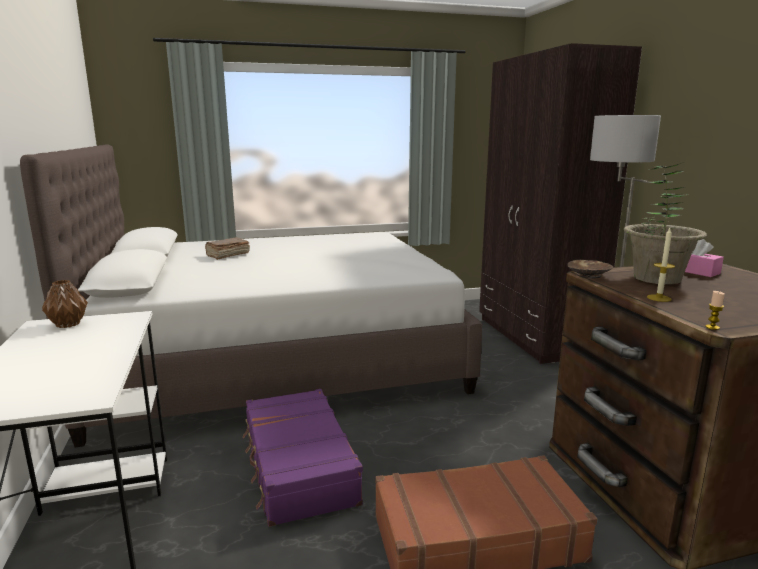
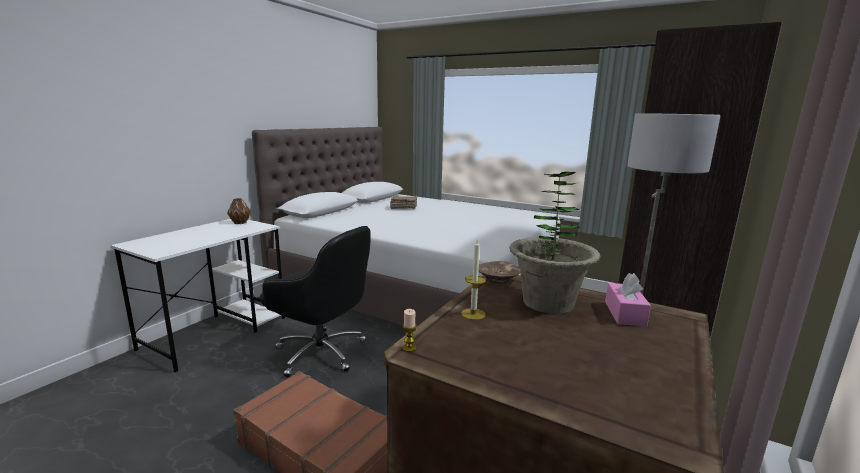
camera: 45 degrees right, 0 degrees up
purple suitcase [243,389,363,527] -> black office chair [259,226,371,377]

